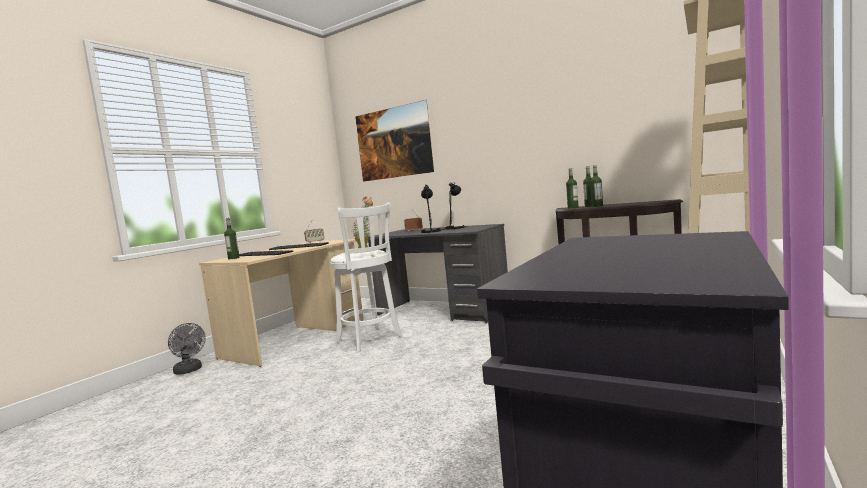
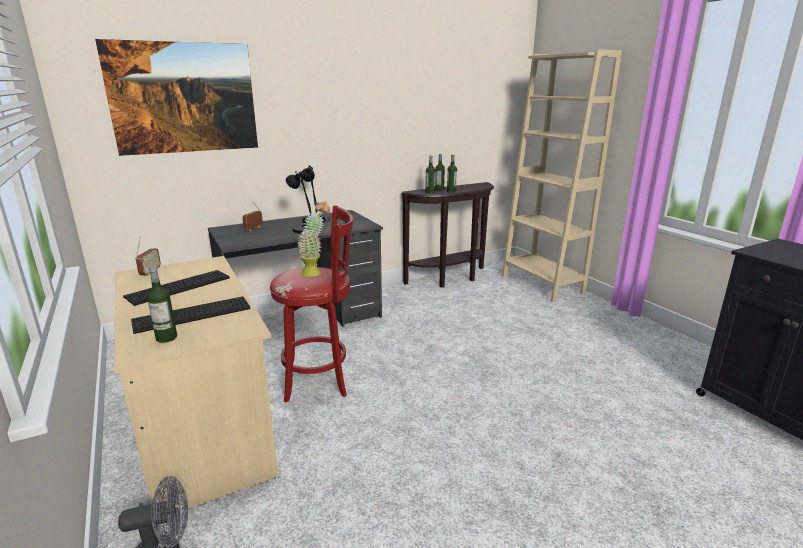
camera: 60 degrees left, 15 degrees up
white stool [330,202,403,352] -> red stool [270,205,354,403]

